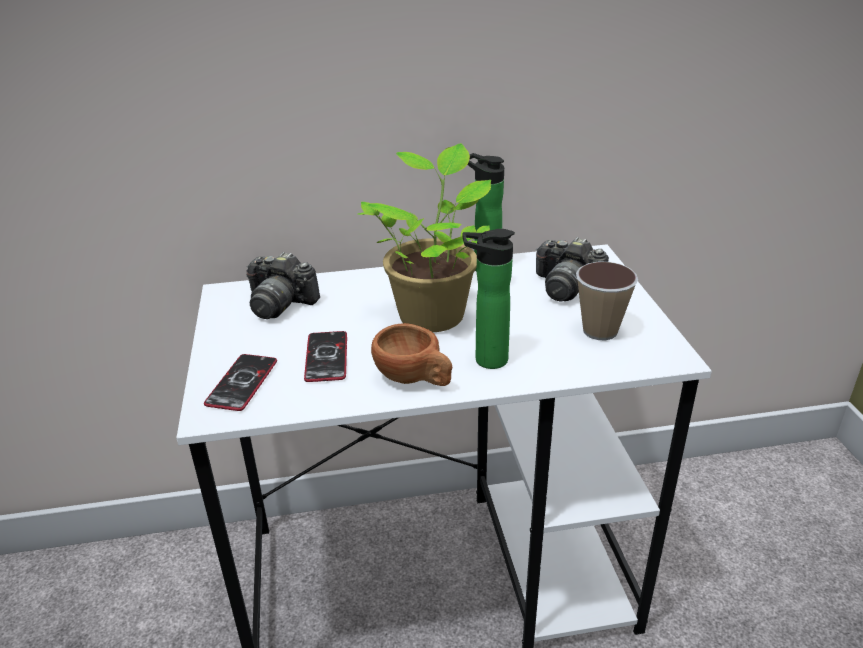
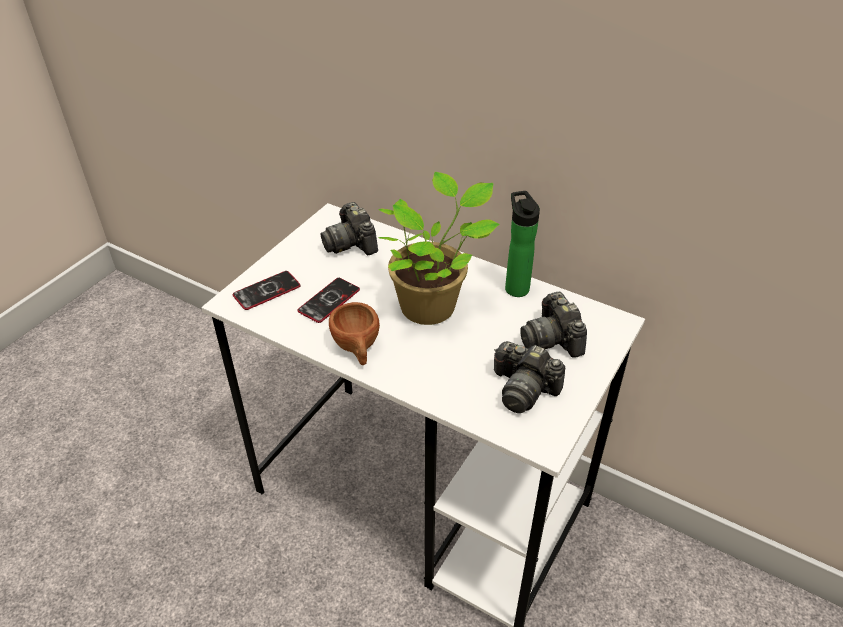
camera: 40 degrees right, 10 degrees up
bottle [463,229,515,369] -> none
cup [576,262,638,340] -> camera [494,341,565,413]

